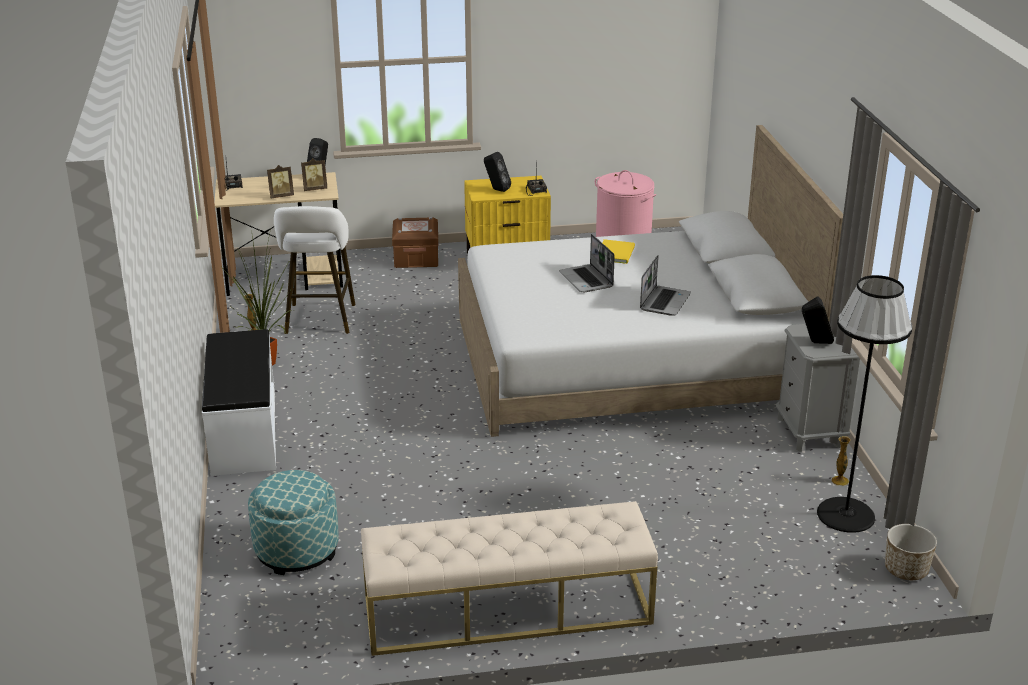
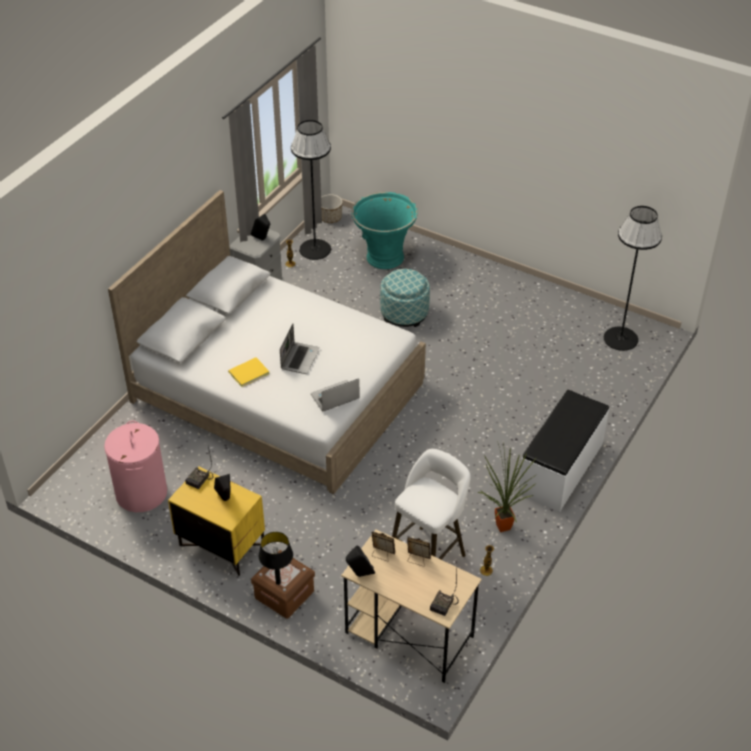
camera: 140 degrees left, 15 degrees up
ottoman [248,470,339,575] -> ottoman moved to [380,269,430,327]
beige bench [361,501,658,656] -> none
laptop [640,255,691,316] -> laptop moved to [311,379,360,411]
none -> black table lamp [259,532,293,585]
none -> turquoise planter [351,192,418,269]
none -> black floor lamp [604,206,662,351]

